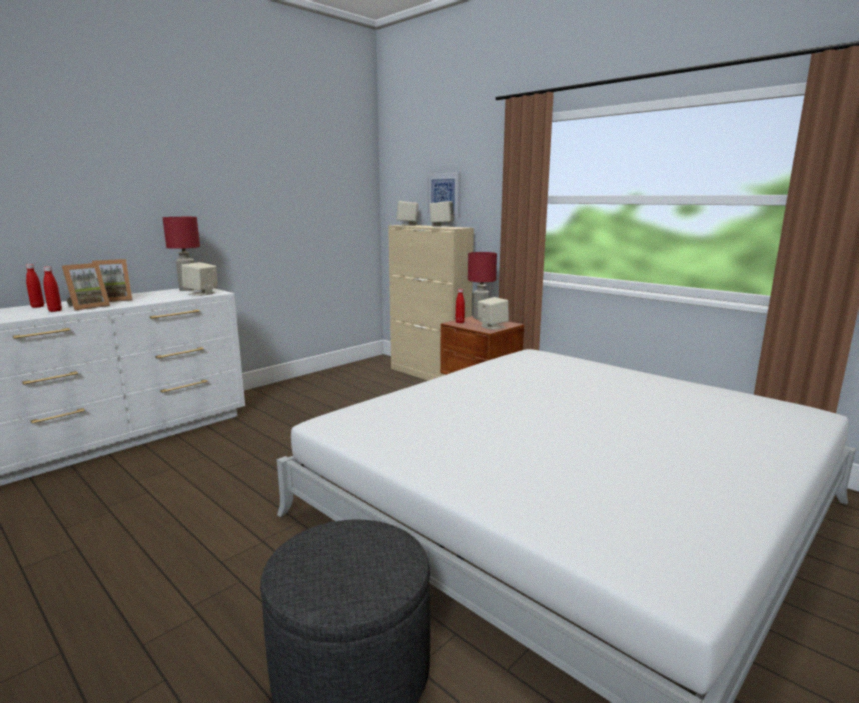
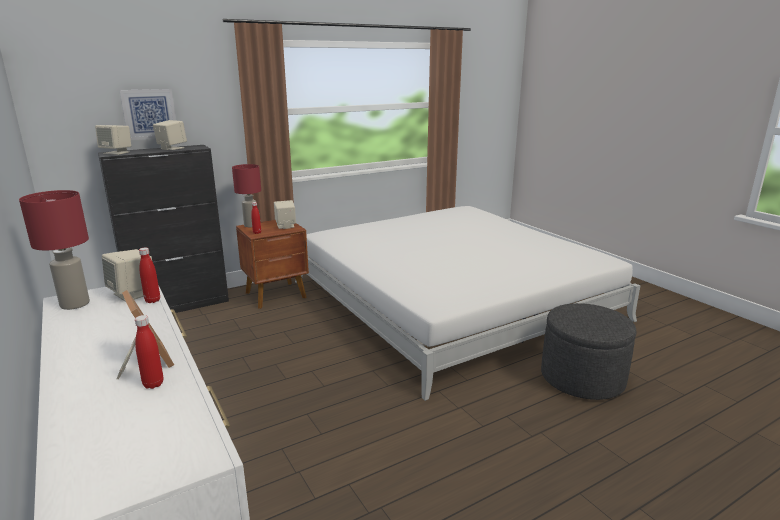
camera: 75 degrees left, 5 degrees up
red bottle [26,264,44,308] -> red bottle moved to [139,248,160,303]
picture frame [92,259,132,302] -> none
beige cabinet [388,225,474,381] -> black cabinet [98,145,229,313]

